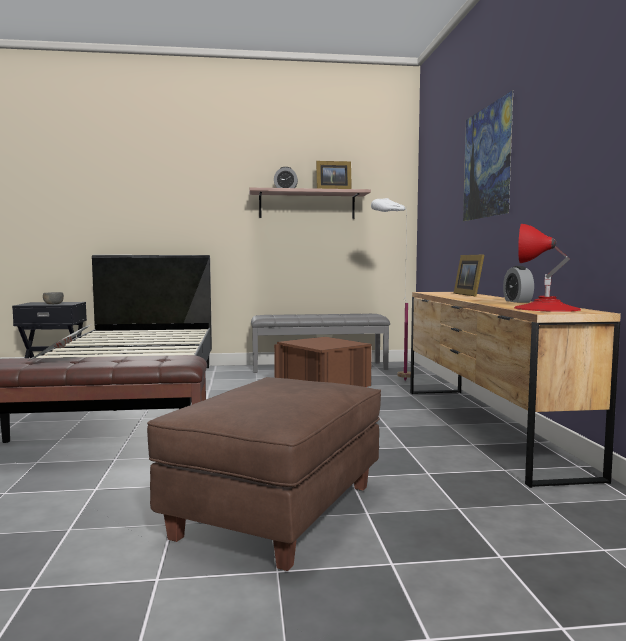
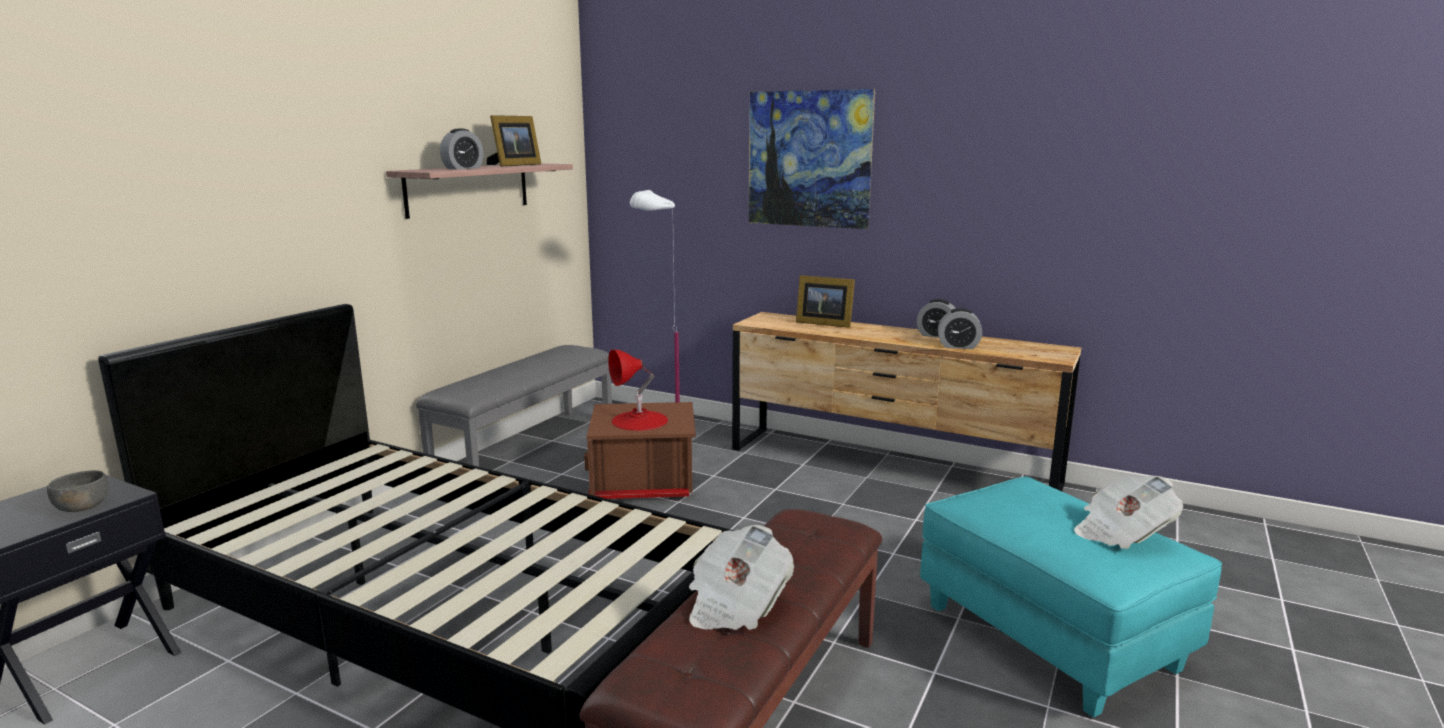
camera: 55 degrees left, 10 degrees up
brown ottoman [147,377,381,571] -> turquoise ottoman [920,476,1222,718]
red table lamp [514,224,581,312] -> red table lamp moved to [608,349,668,431]
none -> alarm clock [938,308,982,349]
none -> newspaper [1074,475,1183,549]

